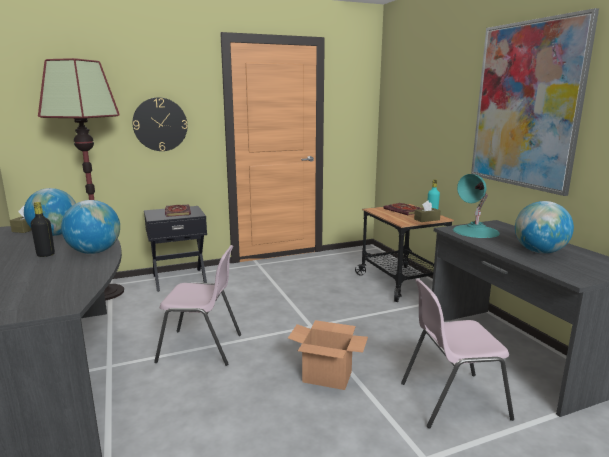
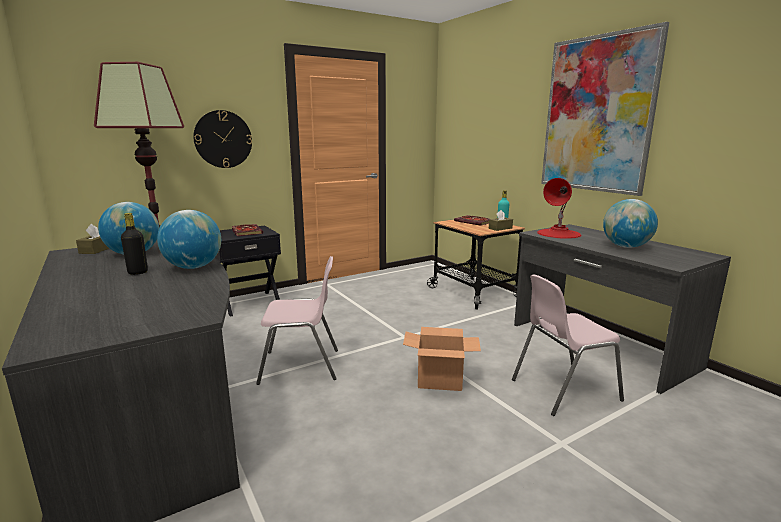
camera: 10 degrees left, 0 degrees up
turquoise table lamp [453,174,500,238] -> red table lamp [537,178,581,239]

